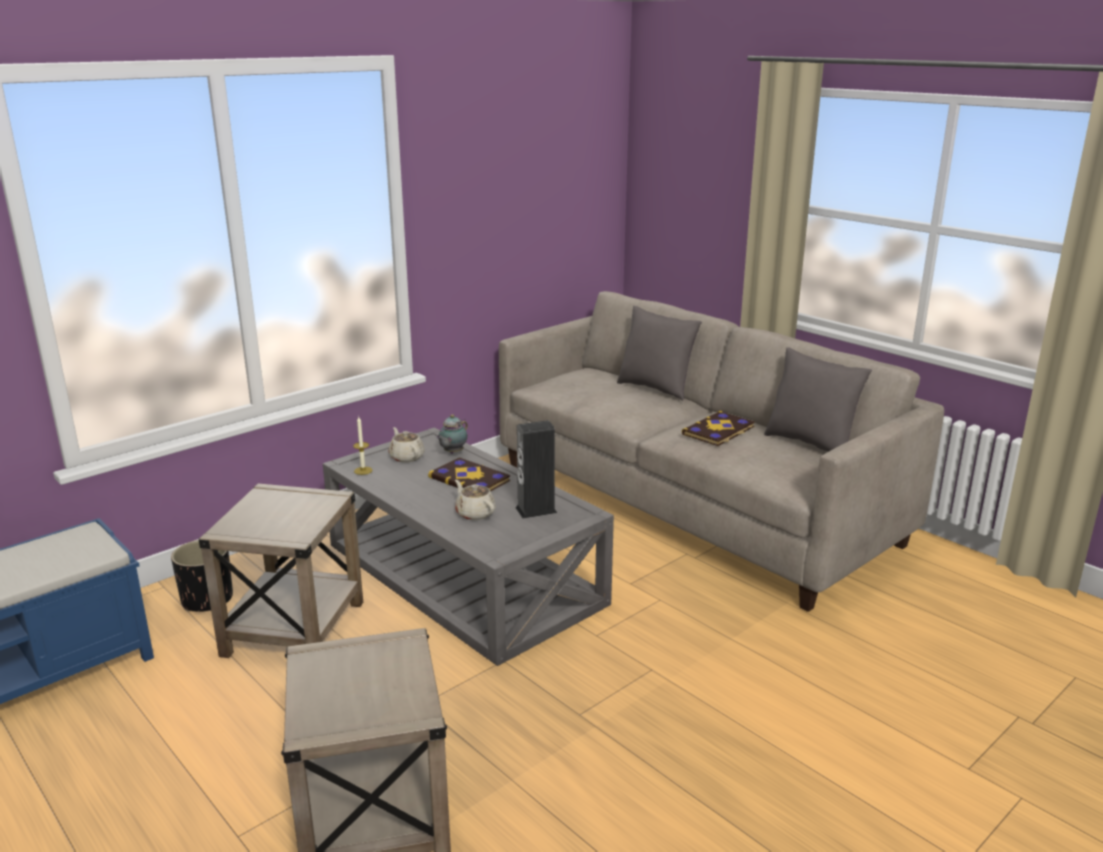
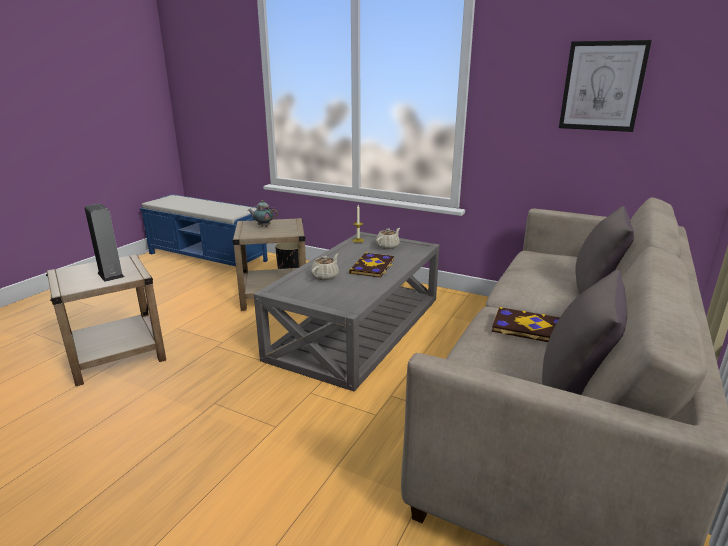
camera: 70 degrees right, 0 degrees up
teapot [436,414,468,454] -> teapot moved to [248,200,278,227]
speaker [515,420,557,519] -> speaker moved to [85,204,124,282]
none -> picture [559,40,652,132]

